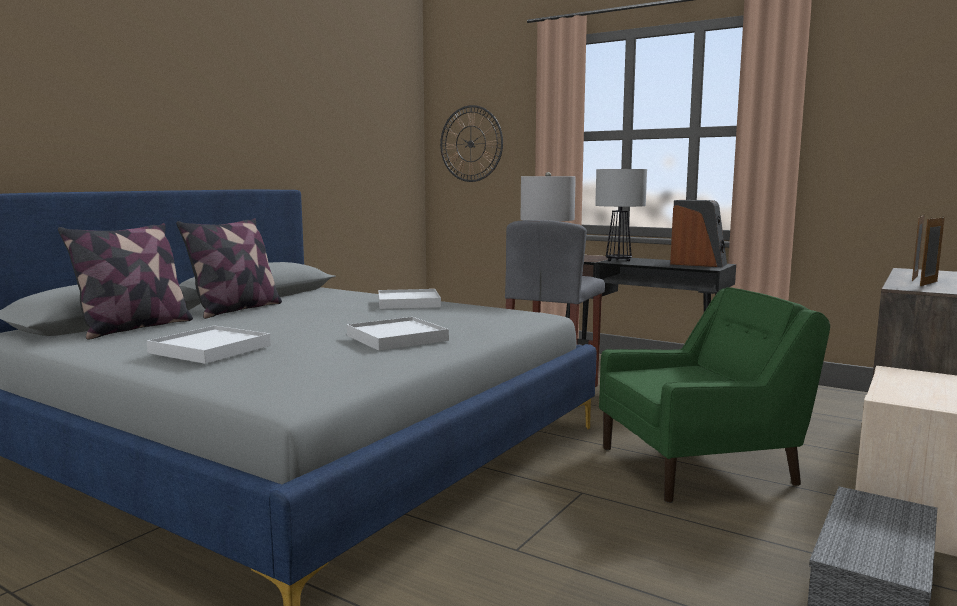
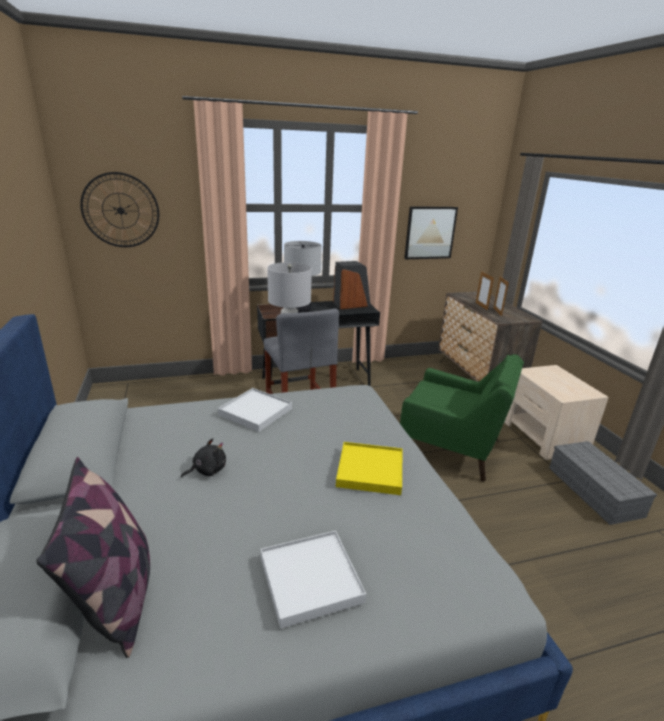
camera: 50 degrees left, 15 degrees up
pillow [176,218,282,319] -> none
white tray [347,317,449,351] -> yellow tray [336,442,403,495]
green armchair [599,287,830,503] -> green armchair turned 90 degrees clockwise [400,354,524,482]
none -> black plush toy [181,438,226,478]
none -> picture [404,207,458,259]

